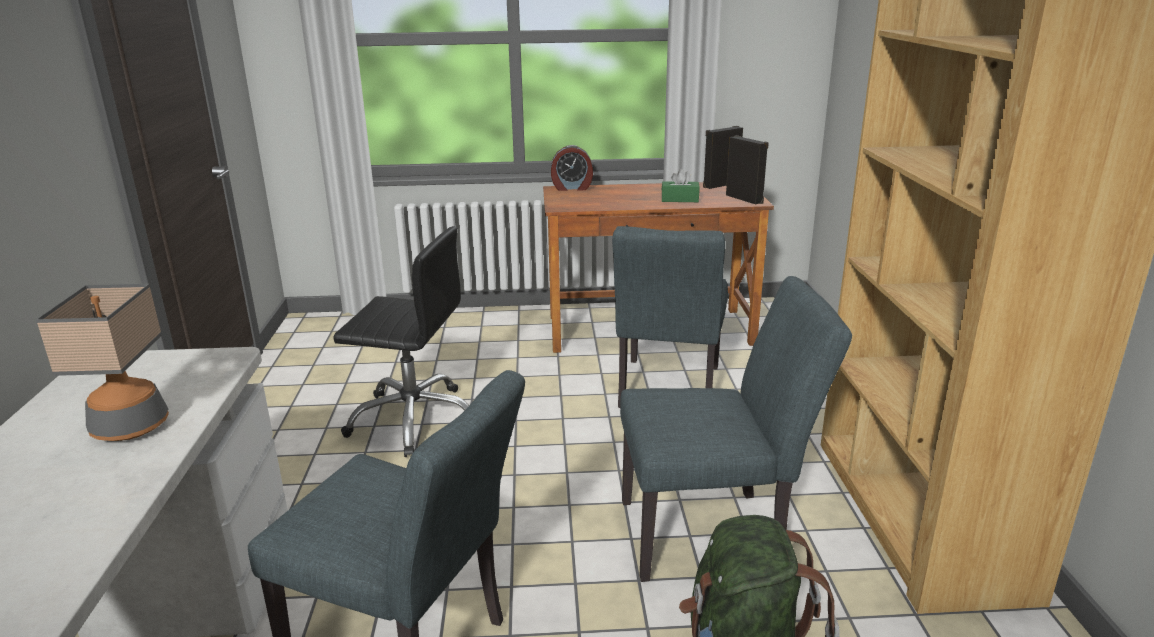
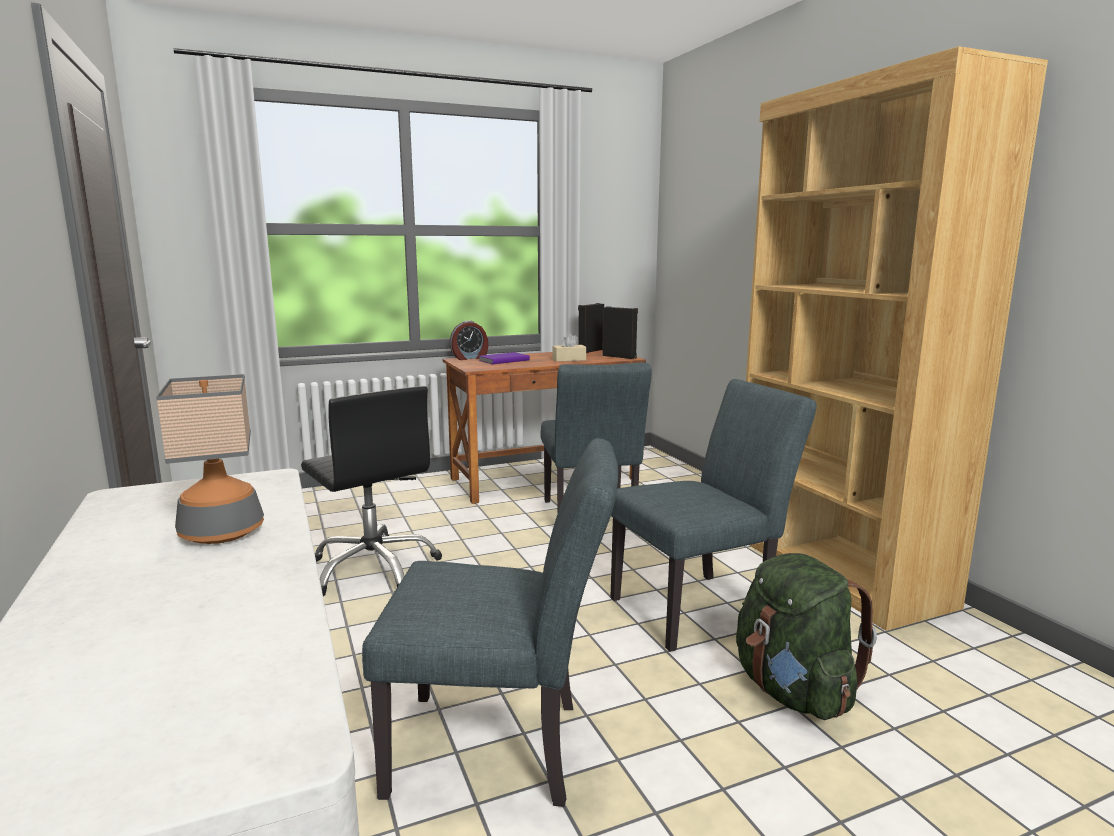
camera: 20 degrees left, 10 degrees down
black office chair [333,226,469,457] -> black office chair turned 60 degrees clockwise [301,386,442,596]
green tissue box [661,169,700,202] -> beige tissue box [552,333,586,362]
none -> purple book [479,352,530,364]

